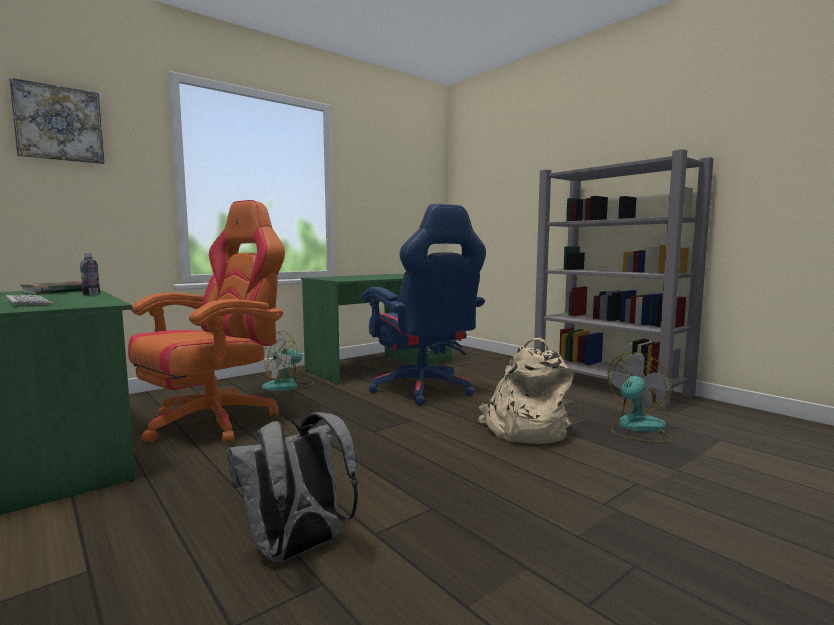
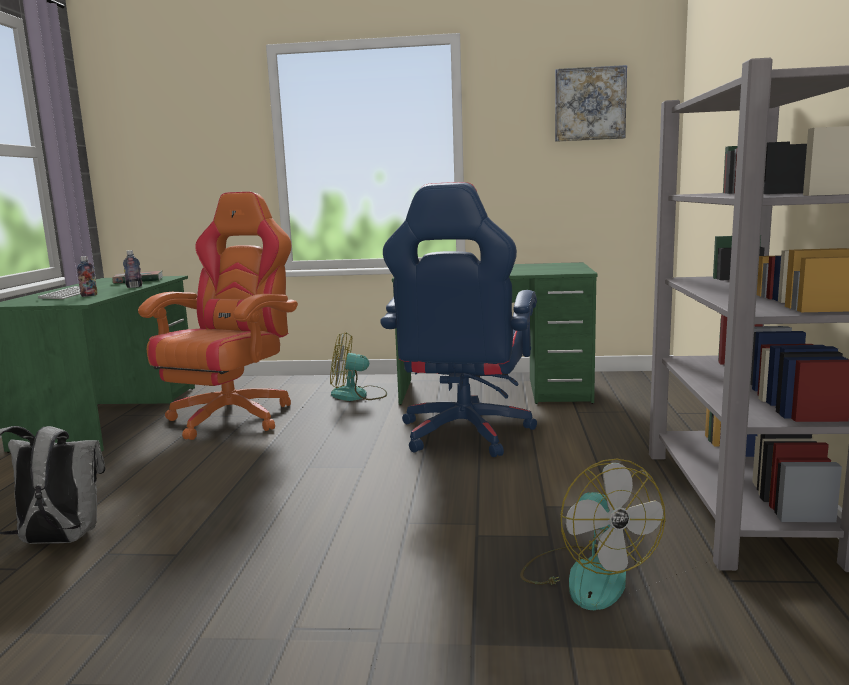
camera: 45 degrees right, 5 degrees up
picture [9,77,104,164] -> picture moved to [555,65,627,142]
orange office chair [128,200,285,443] -> orange office chair turned 60 degrees counterclockwise [138,192,298,440]
beige backpack [478,338,573,444] -> none
fan [608,352,675,443] -> fan turned 75 degrees clockwise [520,459,665,610]
none -> bottle [77,256,97,297]

